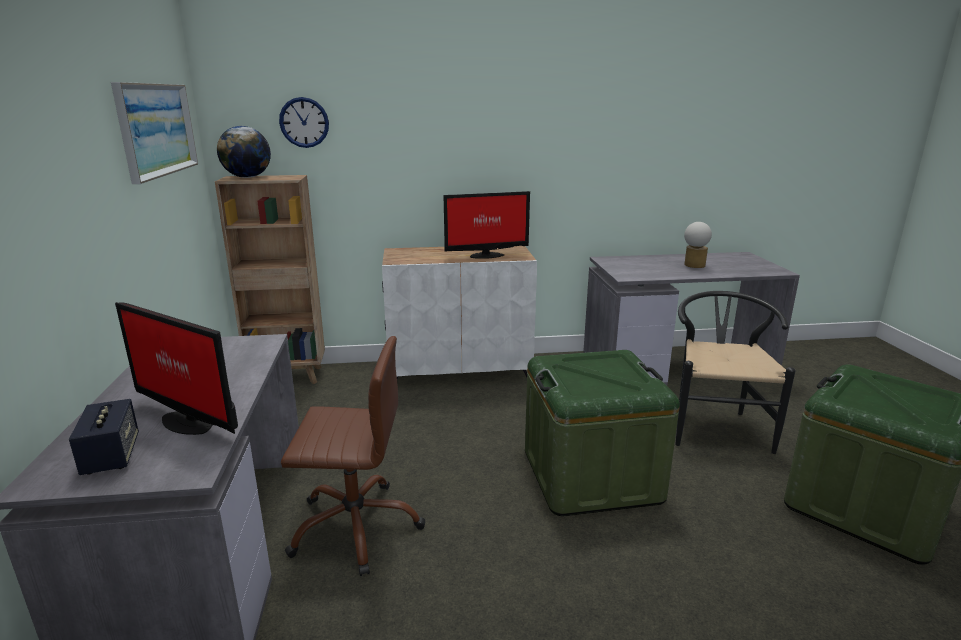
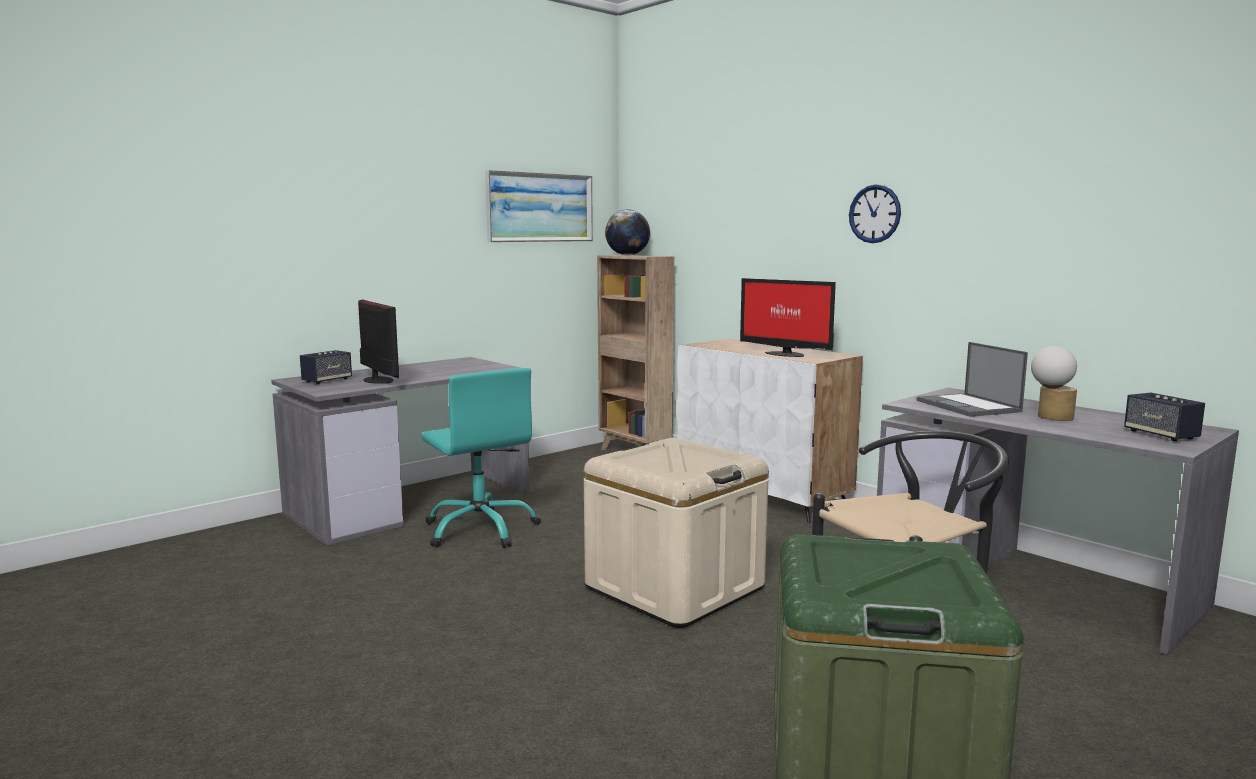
camera: 55 degrees right, 10 degrees down
monitor [115,302,238,435] -> monitor turned 150 degrees clockwise [358,300,399,384]
wall clock [279,97,329,148] -> wall clock moved to [849,184,901,243]
brown office chair [281,336,425,576] -> turquoise office chair [421,368,541,548]
green storage box [525,350,680,516] -> beige storage box [584,438,769,628]
none -> laptop [917,342,1028,417]
none -> speaker [1124,393,1205,441]

